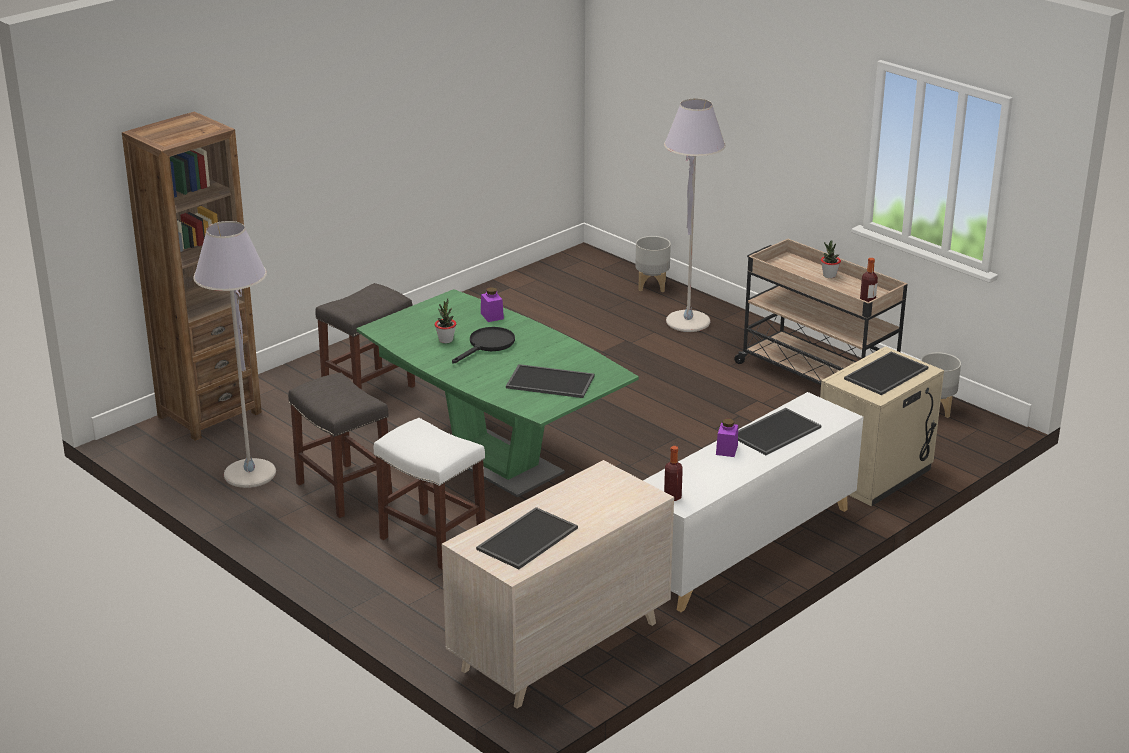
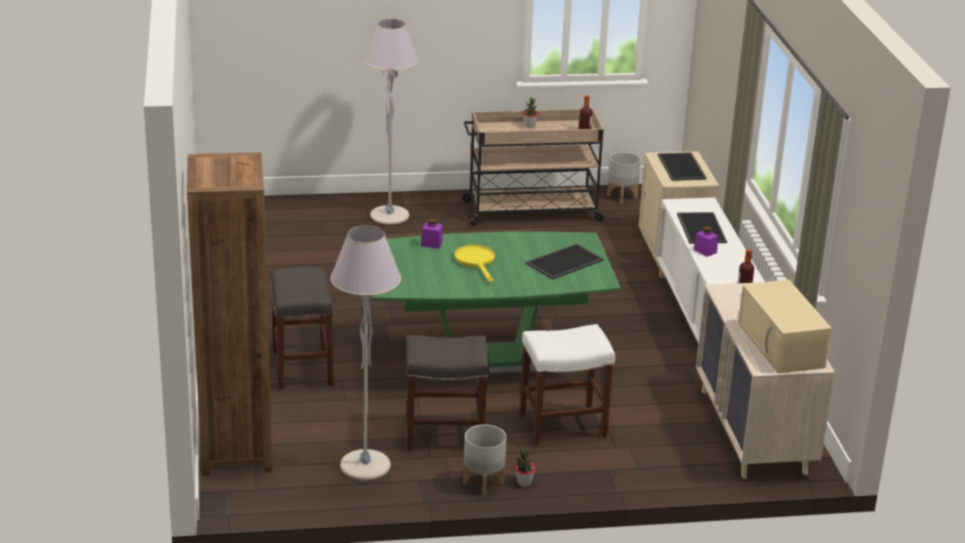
camera: 55 degrees left, 0 degrees up
potted plant [435,298,456,343] -> potted plant moved to [514,444,536,486]
black frying pan [452,327,515,363] -> yellow frying pan [454,245,495,283]
tray [476,507,578,569] -> beige microwave [738,280,832,374]
grey planter [635,236,671,292] -> grey planter moved to [463,425,507,495]

